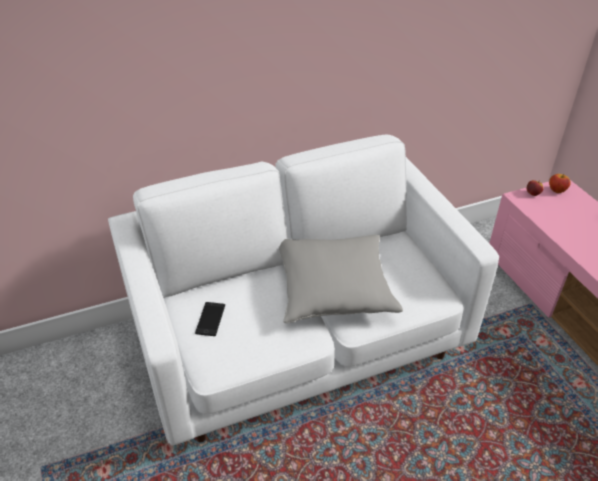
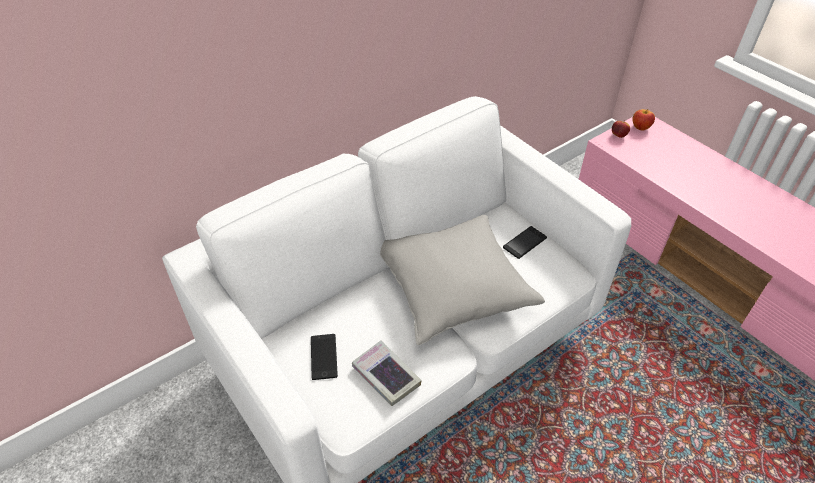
camera: 15 degrees left, 5 degrees up
none -> book [352,341,422,406]
none -> phone [503,226,547,259]

